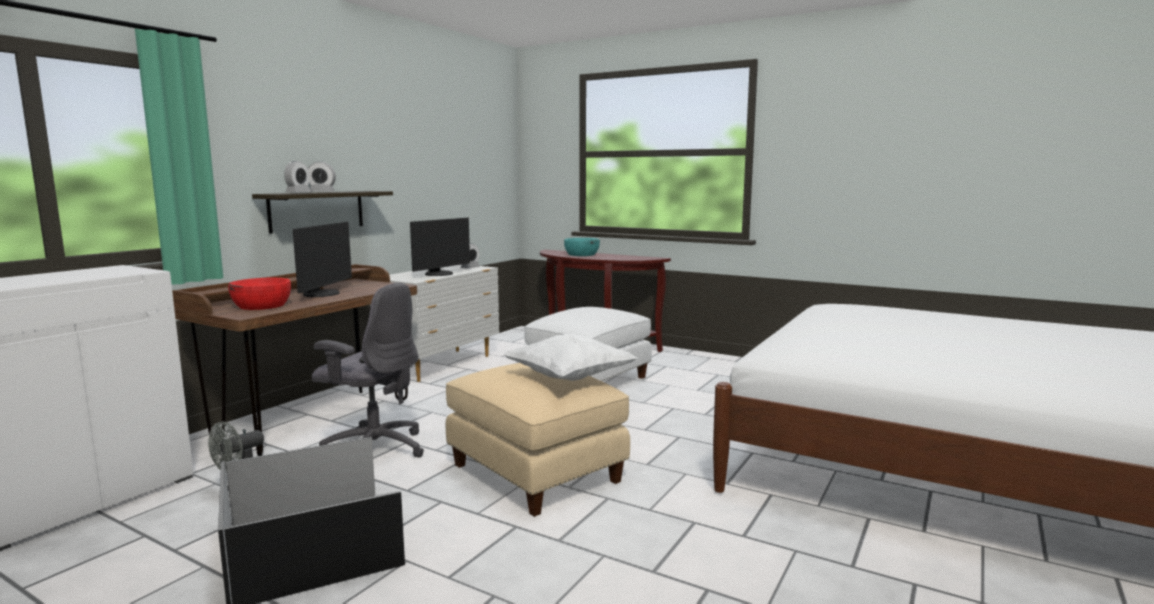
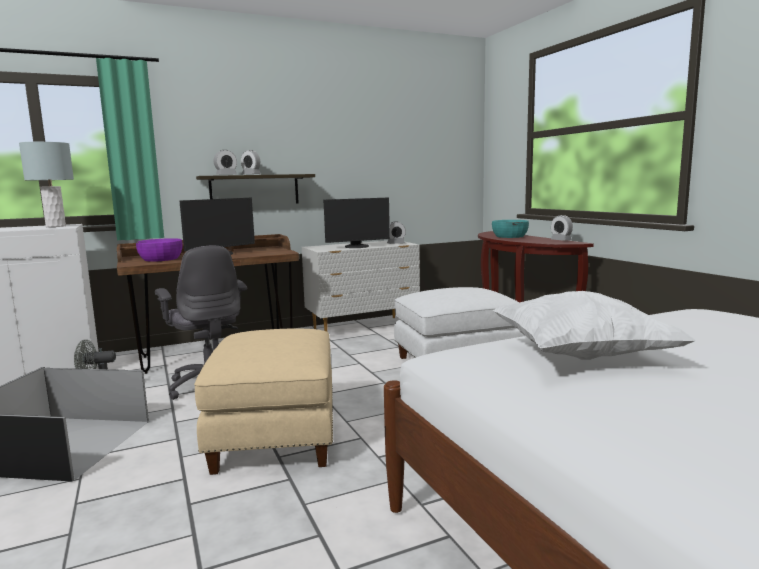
camera: 35 degrees right, 0 degrees up
red bowl [228,278,291,310] -> purple bowl [136,238,182,262]
white pillow [503,334,637,381] -> white pillow moved to [493,291,696,360]
none -> grey table lamp [19,142,74,227]
none -> alarm clock [551,215,573,241]

